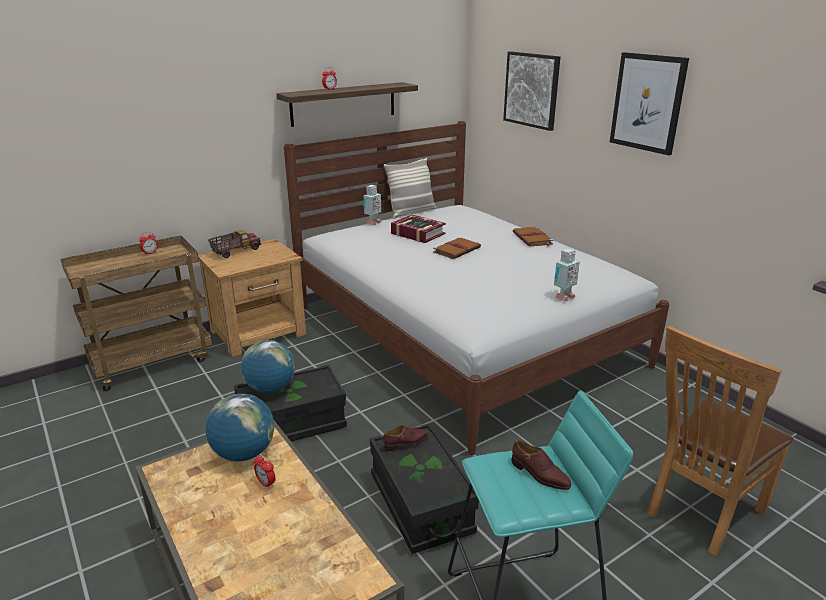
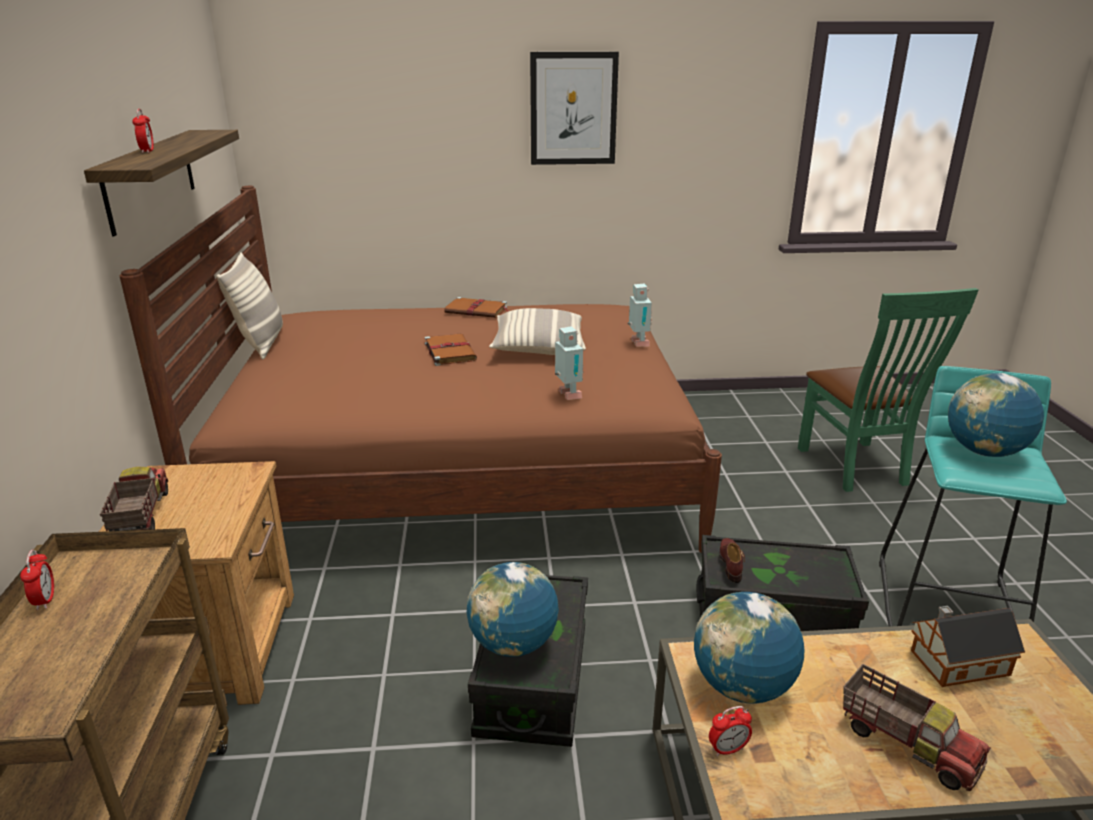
camera: 60 degrees left, 0 degrees up
alarm clock [254,454,276,488] -> alarm clock moved to [709,706,752,756]
white bed [284,121,669,455] -> brown bed [120,186,722,553]
toy robot [363,185,381,225] -> toy robot moved to [555,326,583,400]
book [391,215,446,243] -> none
picture [503,51,560,131] -> none
brown shoe [511,440,572,490] -> globe [948,373,1044,457]
brown chair [647,326,794,556] -> green chair [798,288,979,492]
none -> pillow [489,308,586,355]
none -> toy truck [843,664,991,791]
none -> toy house [911,606,1025,687]

